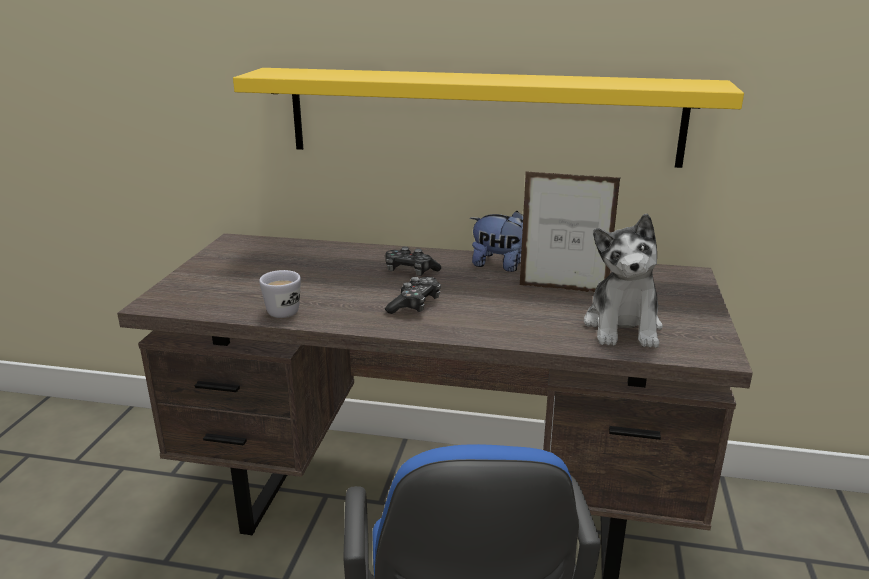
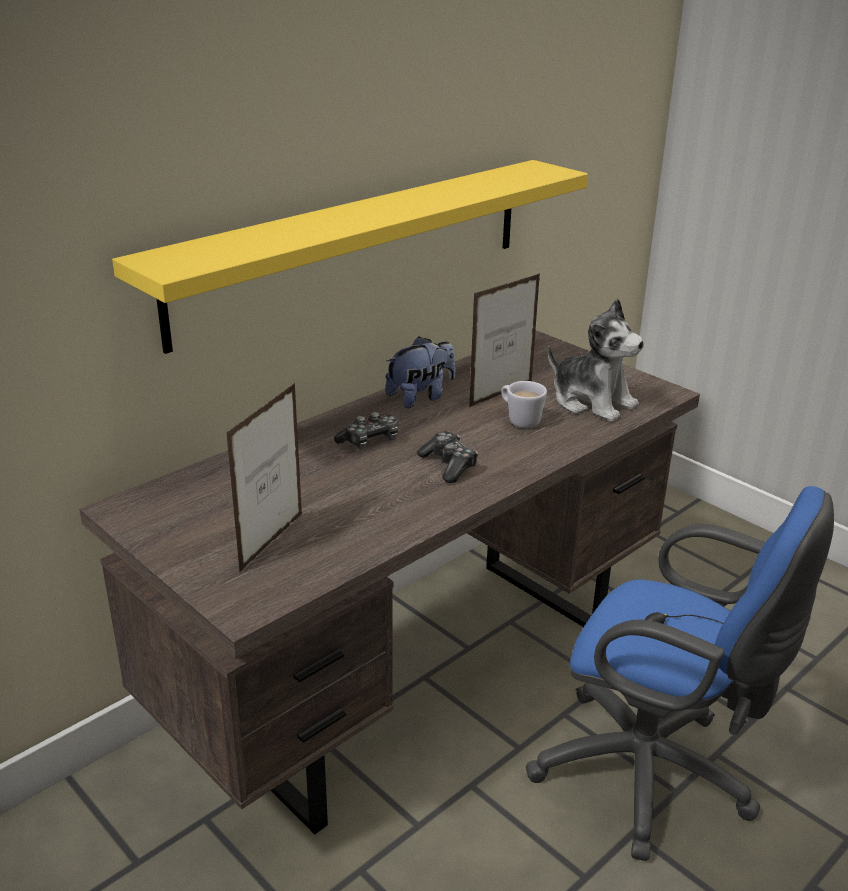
camera: 55 degrees left, 5 degrees up
white mug [259,270,301,318] -> white mug moved to [501,381,547,428]
none -> picture frame [226,383,302,571]

